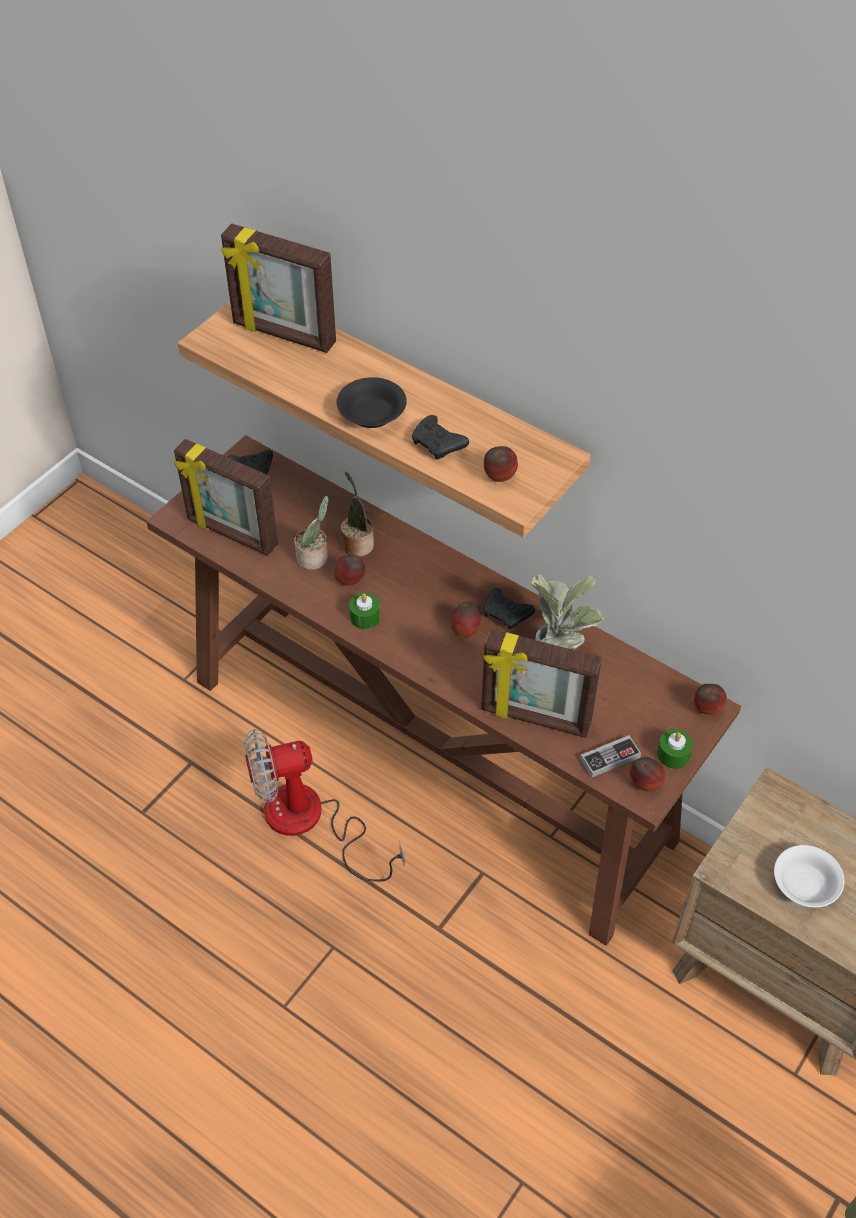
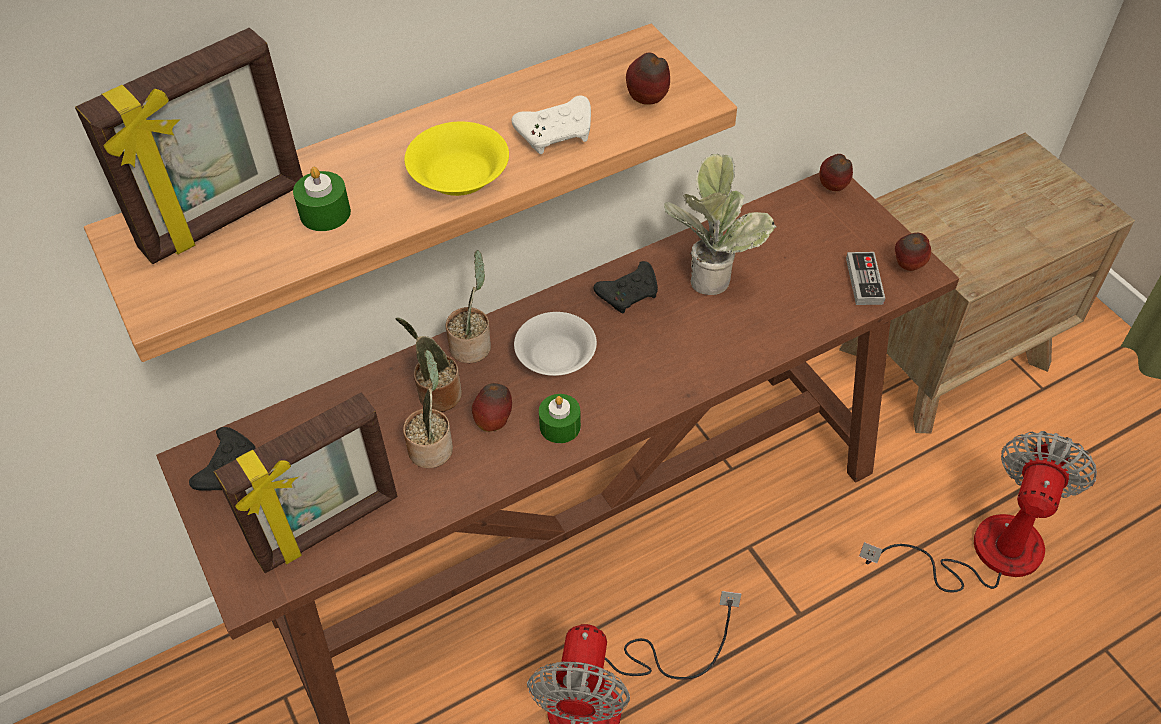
camera: 65 degrees left, 0 degrees up
black bowl [337,377,407,428] -> yellow bowl [405,122,509,196]
black game controller [412,415,469,460] -> white game controller [512,96,591,154]
apple [451,602,481,639] -> none
picture frame [481,629,602,738] -> none
green candle [657,729,693,769] -> green candle moved to [293,167,351,231]
white bowl [774,845,844,908] -> white bowl moved to [514,312,597,376]
none -> potted plant [446,250,491,363]
none -> fan [859,431,1097,592]

